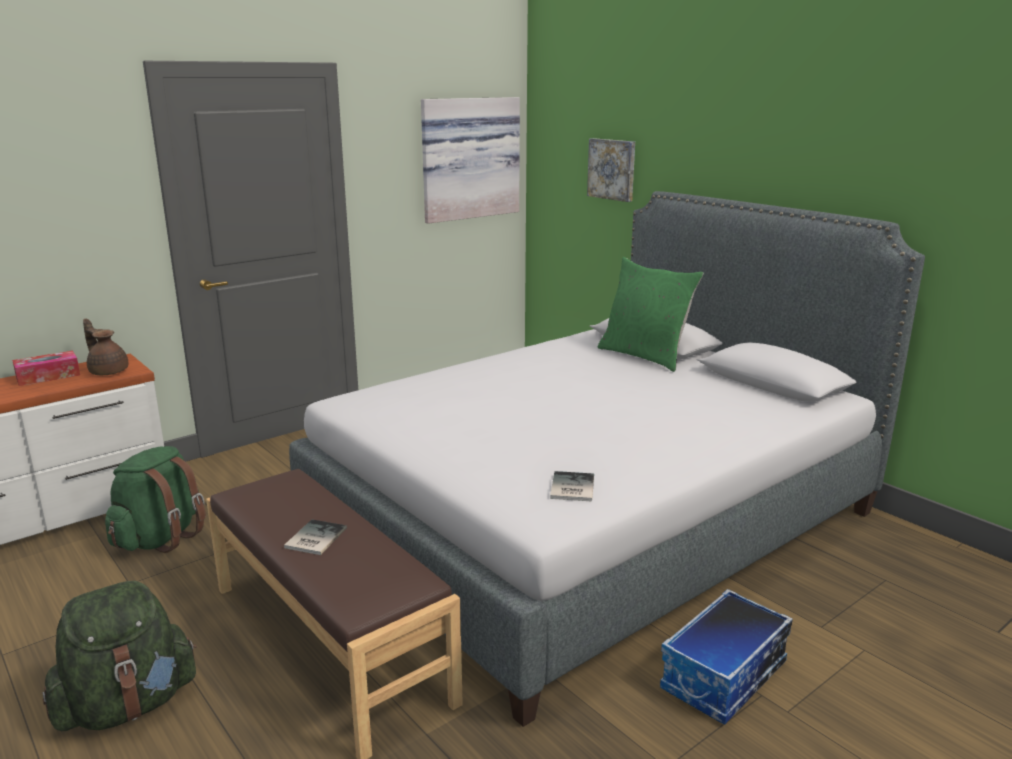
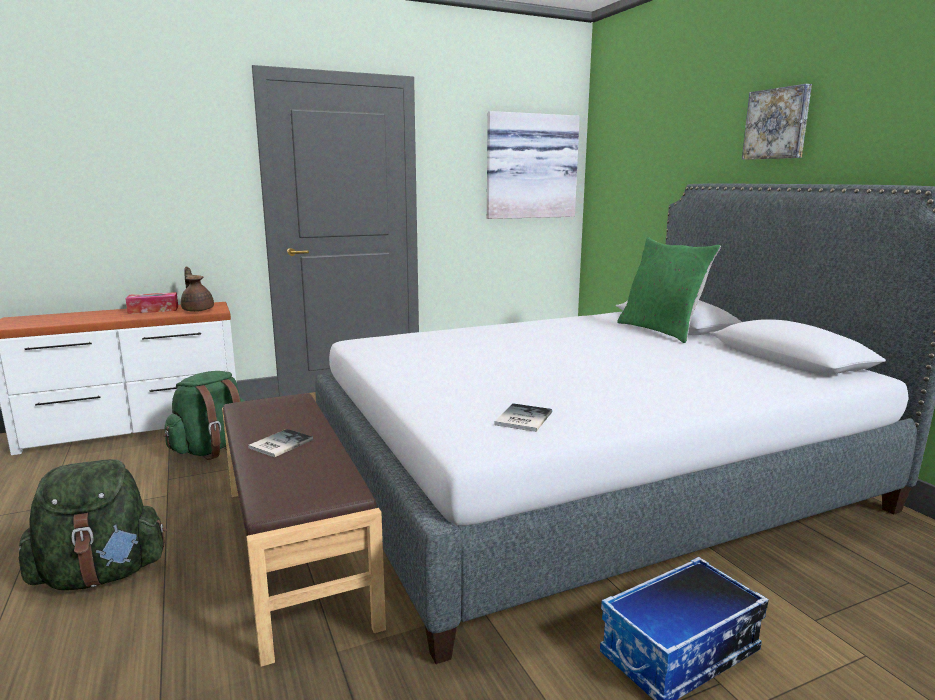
camera: 15 degrees right, 5 degrees down
picture [587,138,635,202] -> picture moved to [742,84,812,160]

